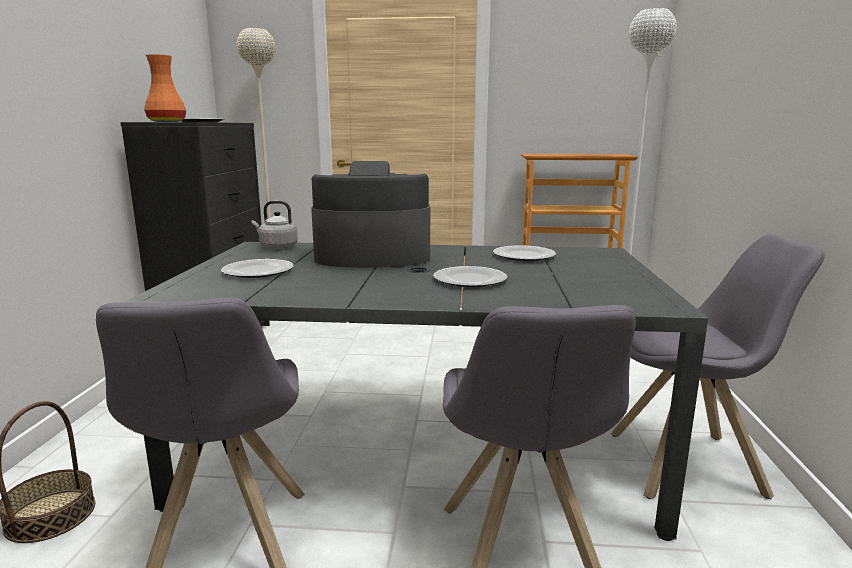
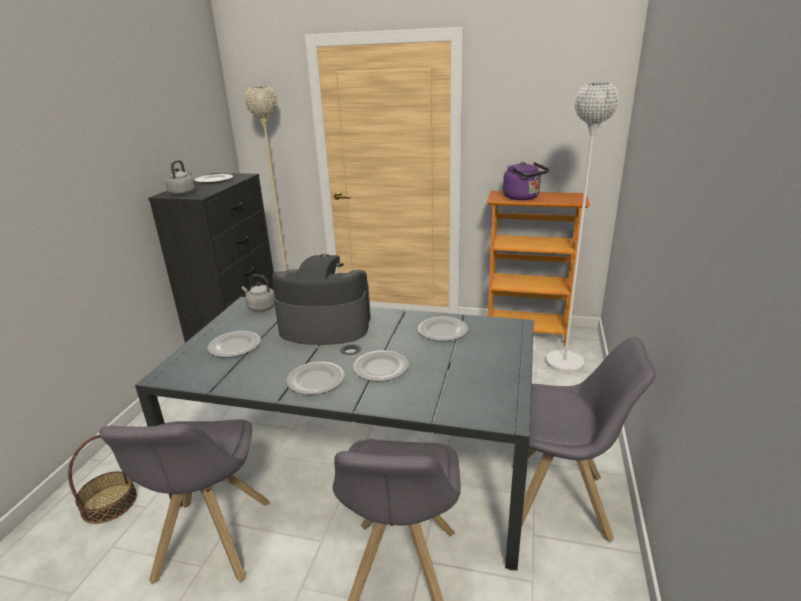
camera: 10 degrees right, 10 degrees up
orange vase [144,54,186,122] -> grey kettle [165,160,195,195]
none -> plate [286,362,345,395]
none -> purple kettle [503,162,549,200]

